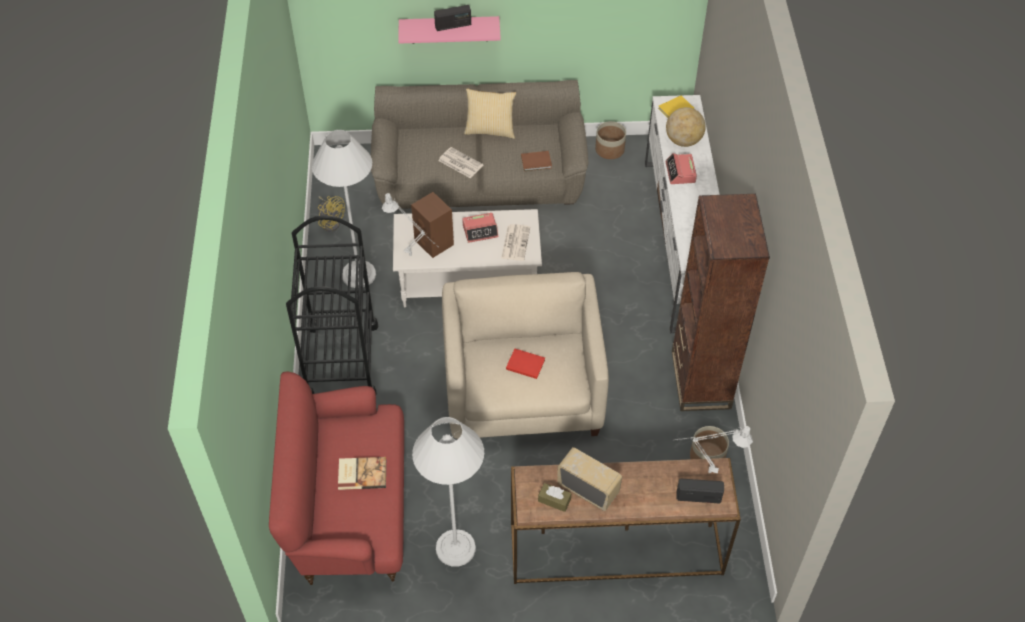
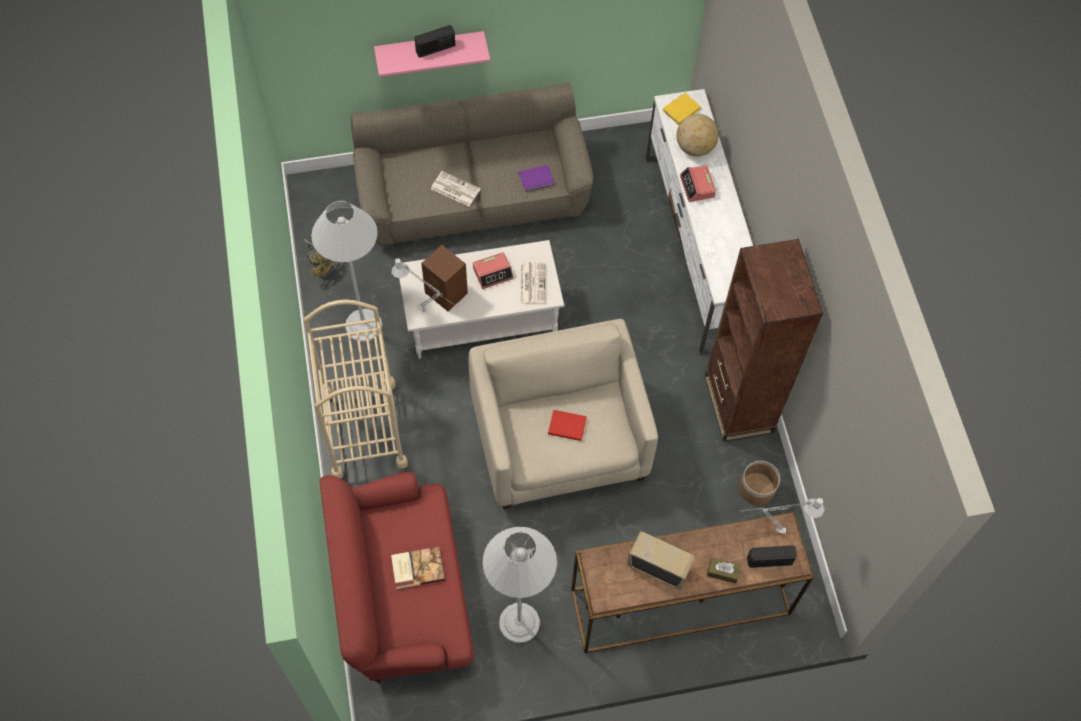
camera: 10 degrees left, 10 degrees up
black cart [286,215,378,395] -> beige cart [303,300,408,479]
pillow [464,88,516,139] -> none
brown book [521,151,552,171] -> purple book [519,165,554,192]
brown tissue box [538,483,571,512] -> brown tissue box moved to [707,557,741,584]
planter [595,121,626,159] -> none

